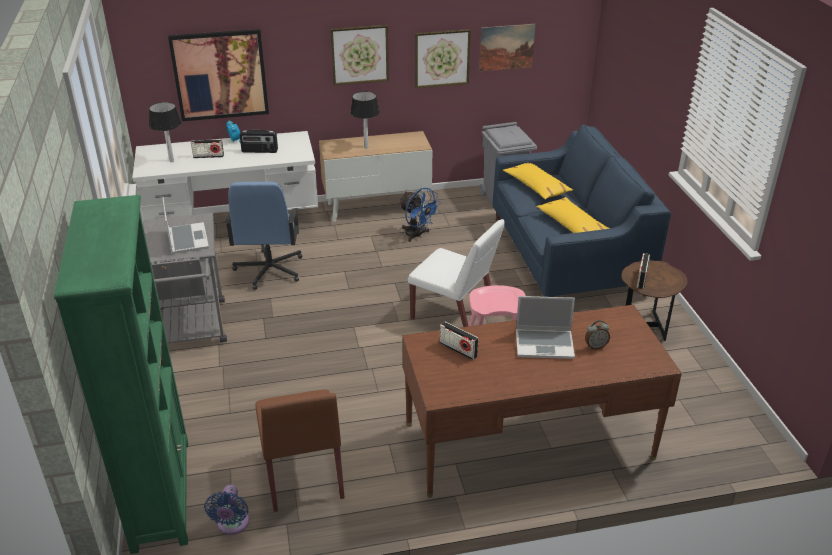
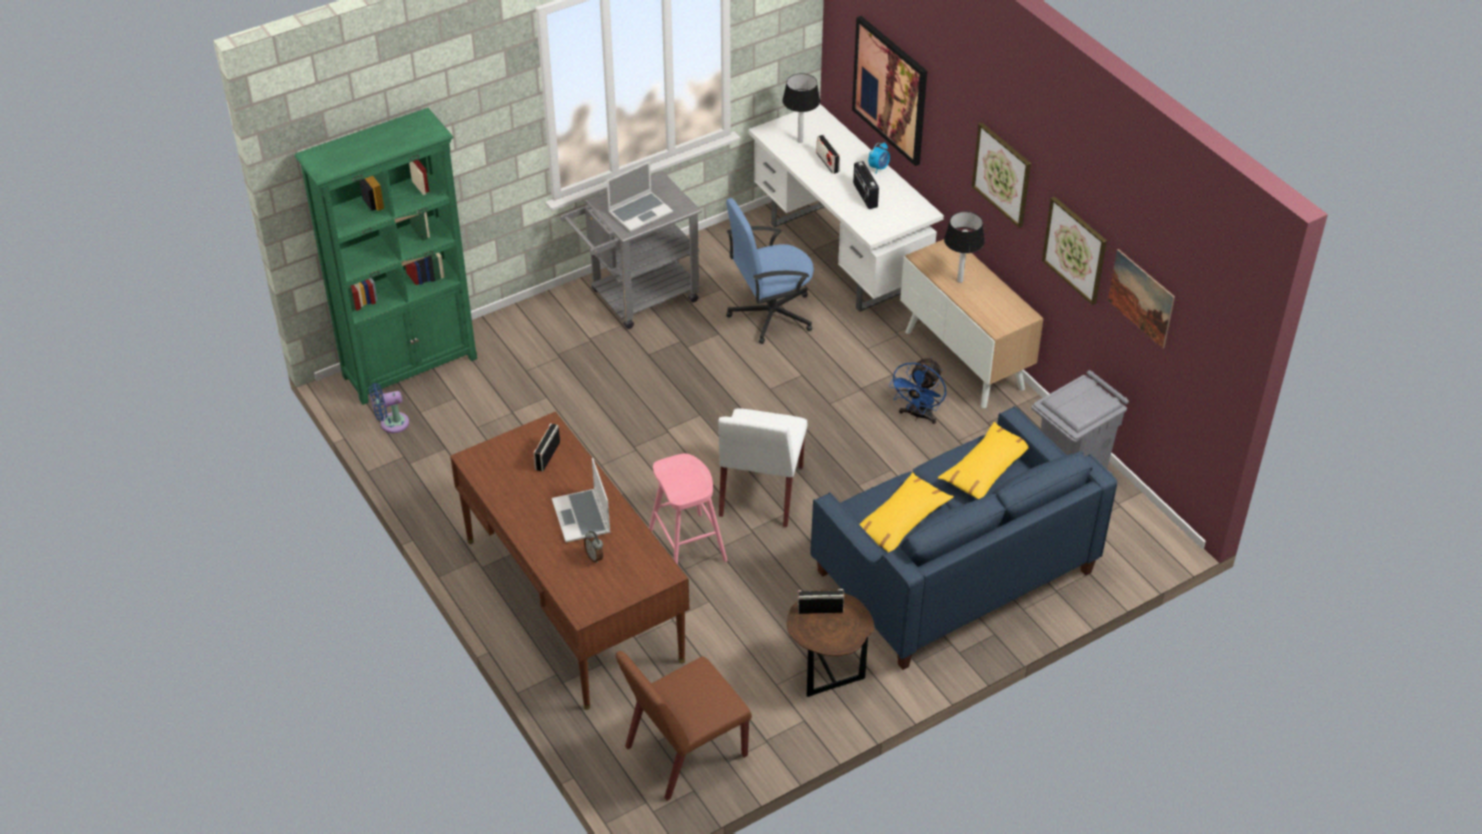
camera: 70 degrees right, 10 degrees up
brown chair [255,390,345,512] -> brown chair moved to [616,651,752,801]

